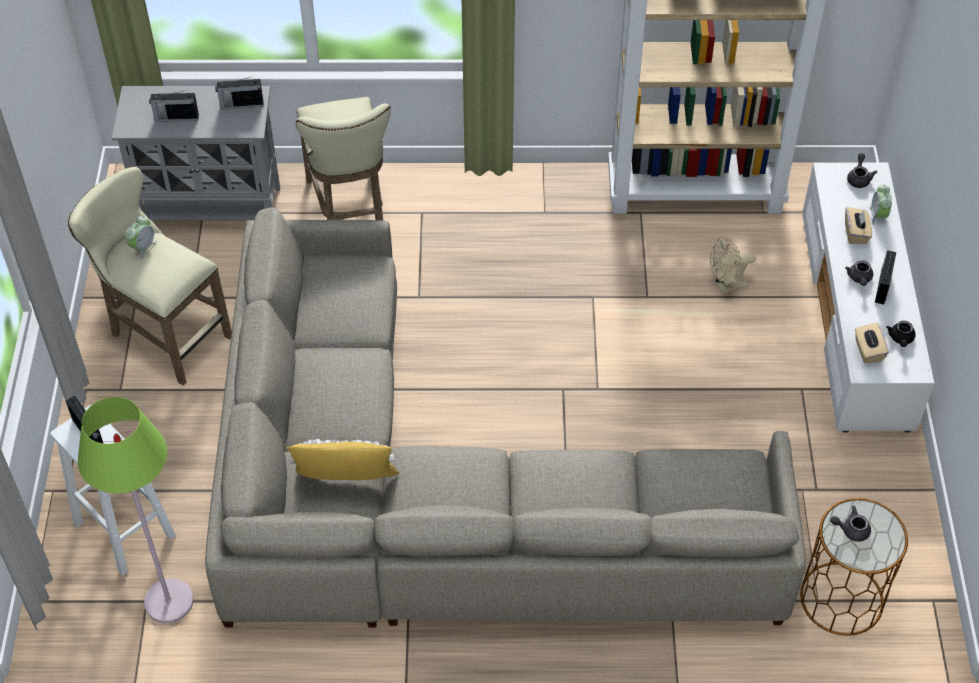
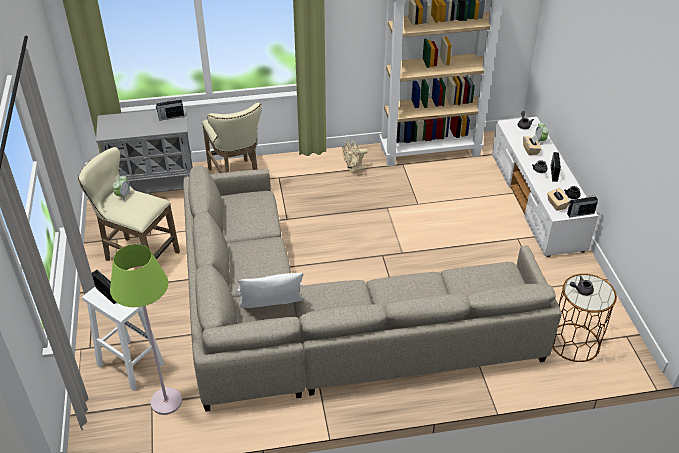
camera: 10 degrees left, 10 degrees down
radio [149,90,199,122] -> radio moved to [567,196,598,218]
yellow pillow [286,439,399,480] -> white pillow [238,273,303,308]
beige fan [710,236,756,293] -> beige fan moved to [342,139,368,173]

